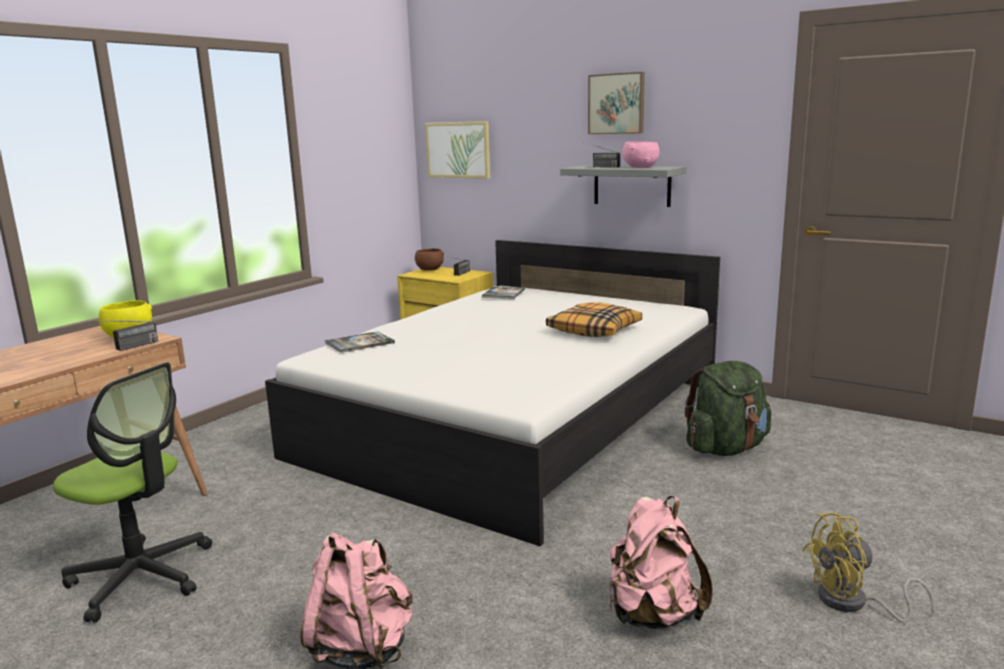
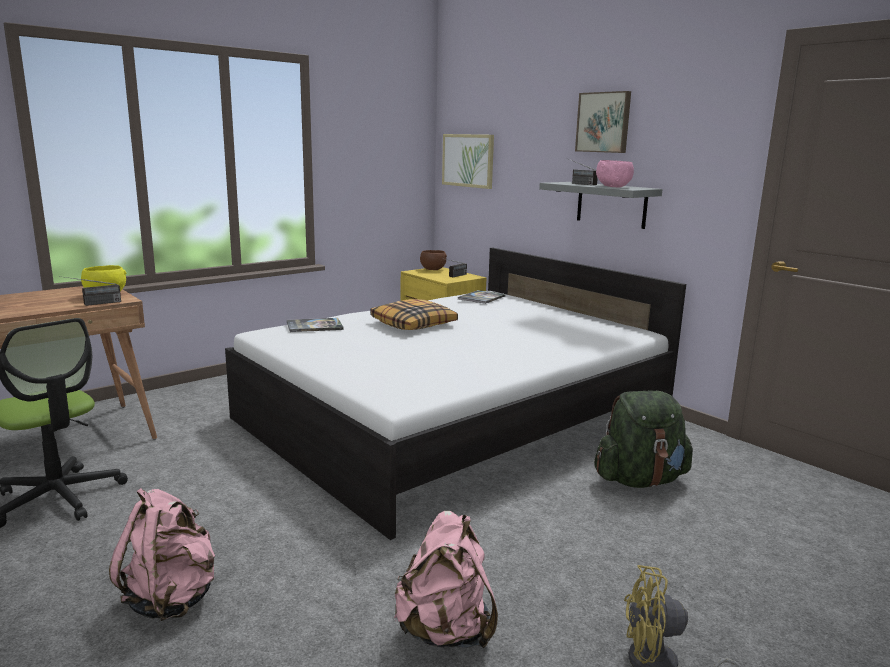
camera: 15 degrees right, 0 degrees up
pillow [546,302,642,337] -> pillow moved to [370,299,458,330]

